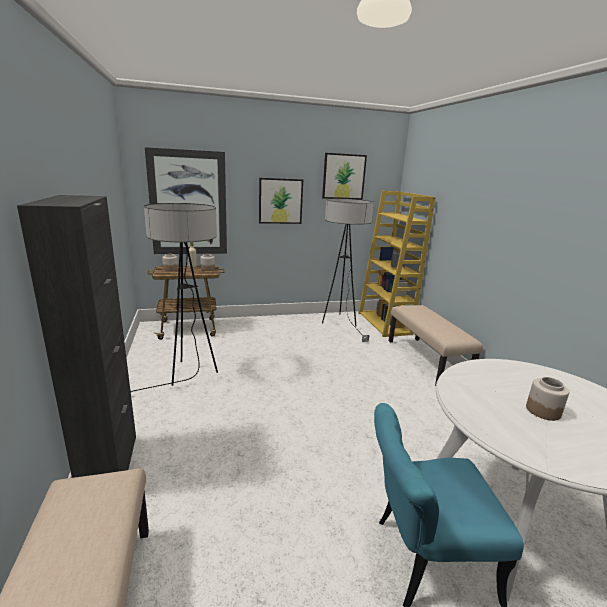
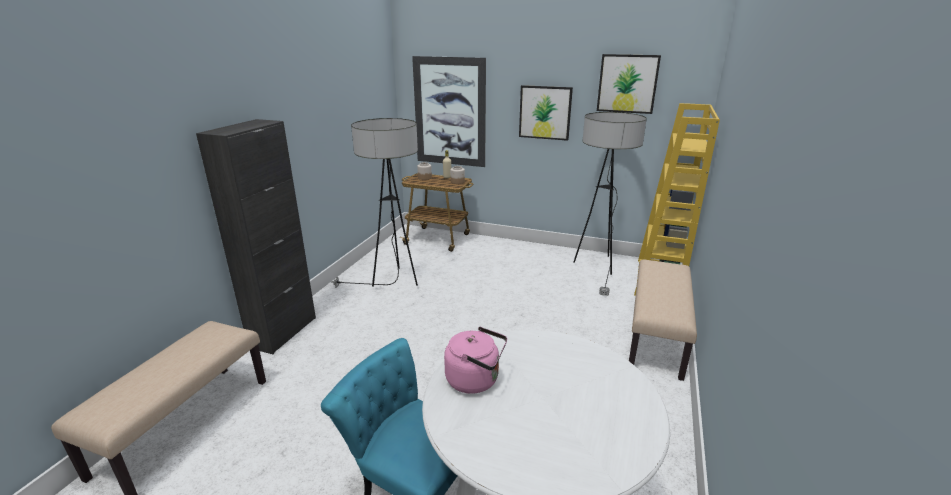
camera: 35 degrees right, 5 degrees up
jar [526,377,569,421] -> none
none -> pink kettle [444,327,507,394]

